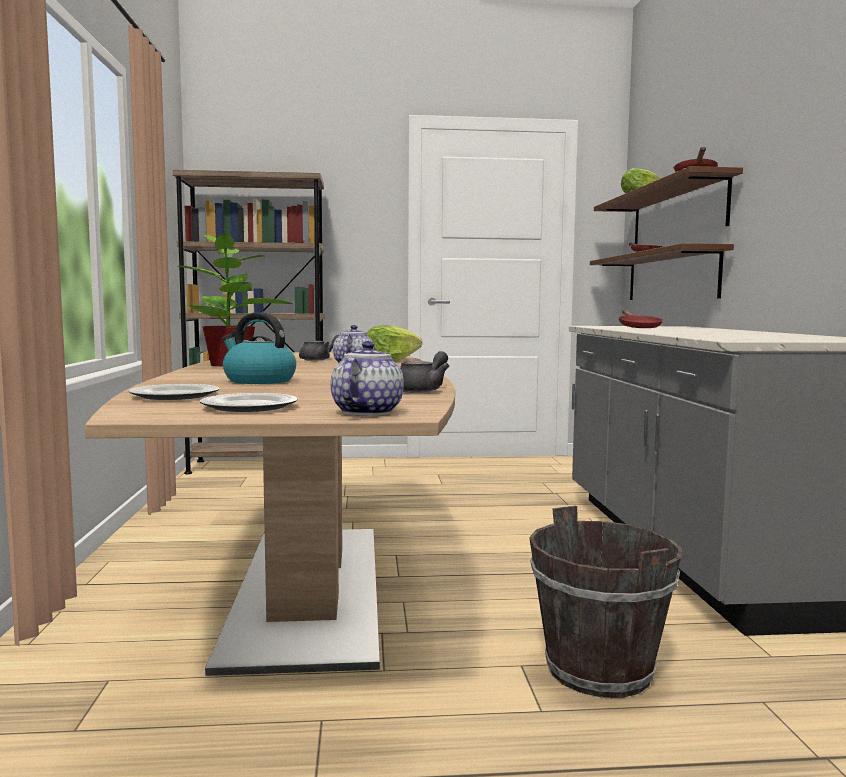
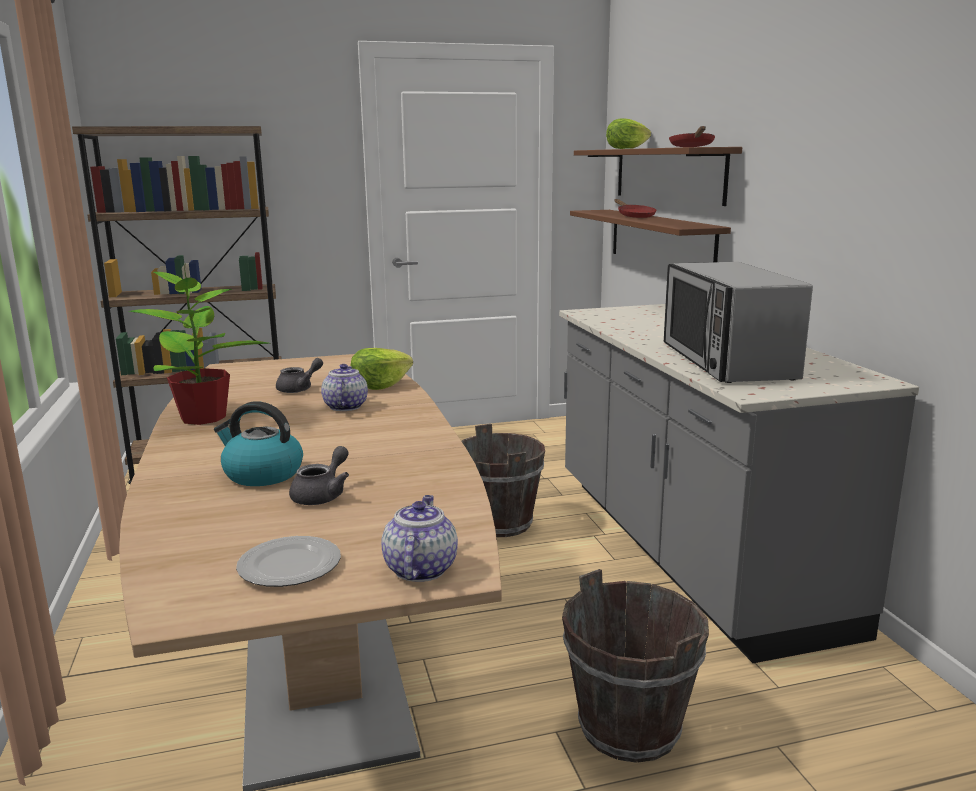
camera: 10 degrees left, 10 degrees up
plate [129,384,219,400] -> none
grey teapot [400,351,449,393] -> grey teapot moved to [289,446,349,505]
red frying pan [619,310,663,328] -> none
none -> brown bucket [462,424,545,537]
none -> microwave [664,262,813,383]

